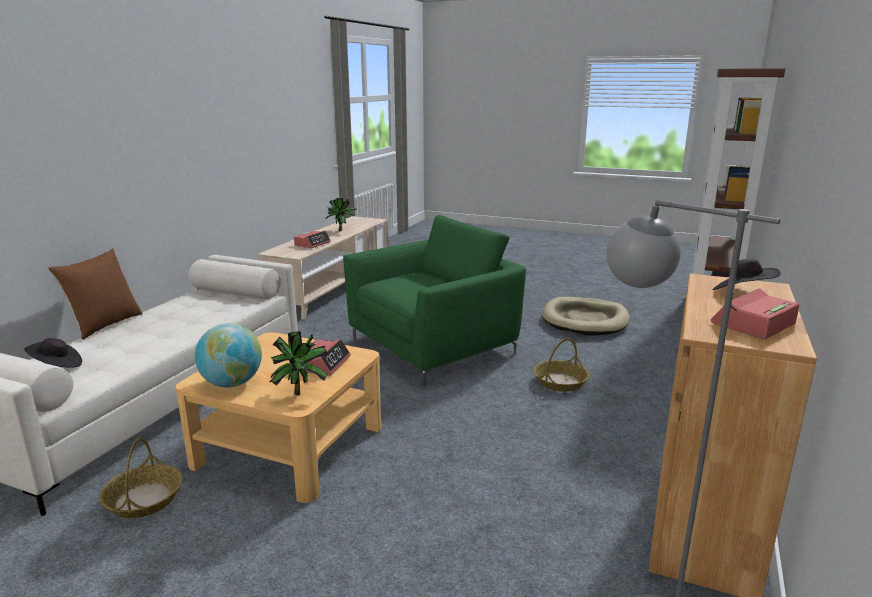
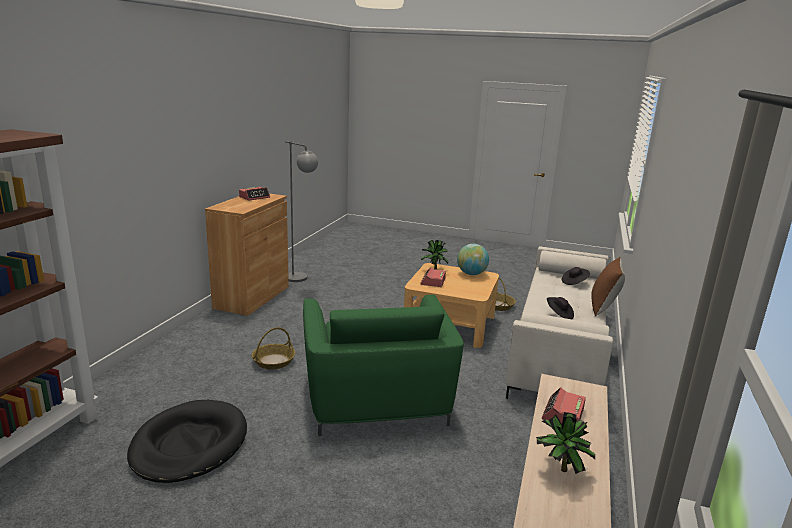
camera: 175 degrees right, 0 degrees up
green armchair [343,215,526,386] -> green armchair turned 60 degrees counterclockwise [303,295,464,436]
beige dog bed [542,297,630,336] -> black dog bed [127,400,247,483]
black hat [712,259,781,290] -> black hat moved to [547,297,574,319]

